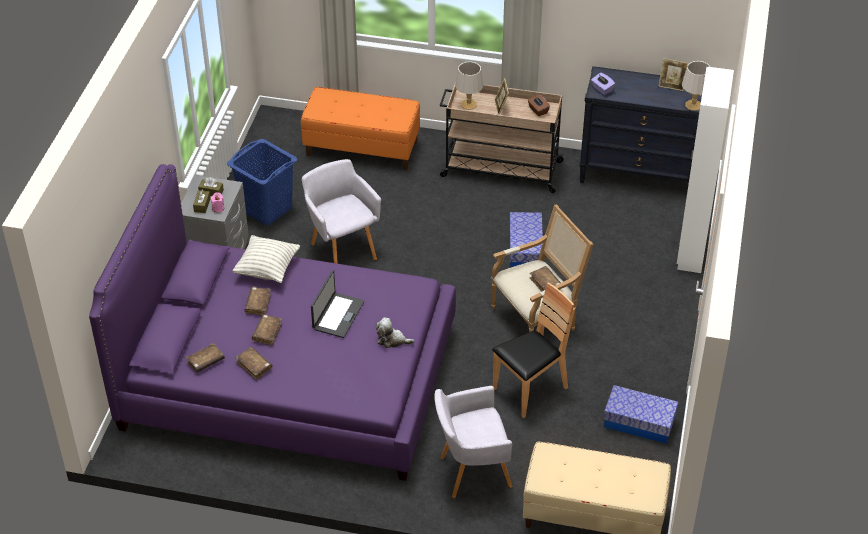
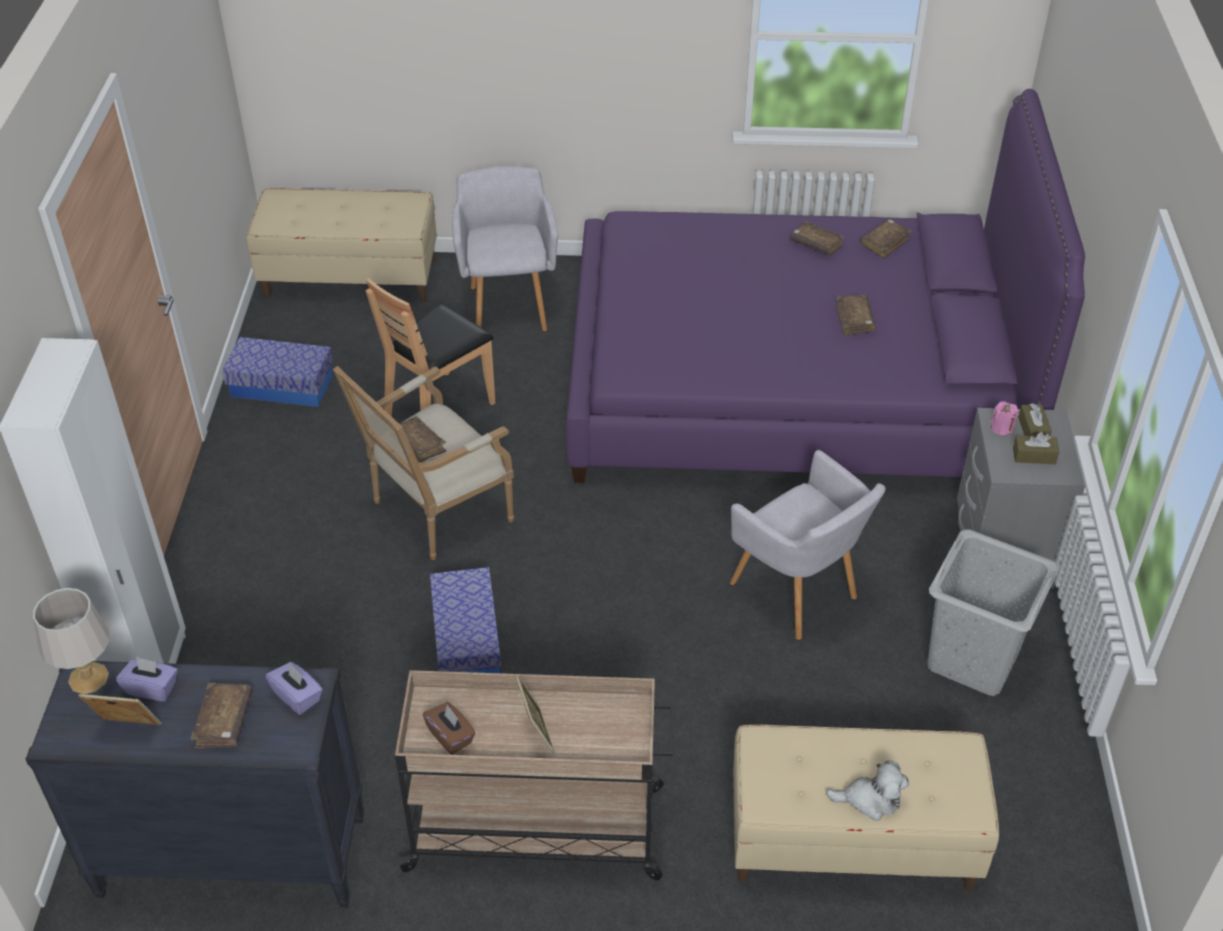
camera: 170 degrees right, 0 degrees up
blue laundry basket [227,139,297,225] -> grey laundry basket [927,529,1059,696]
pillow [232,235,300,283] -> none
brown book [252,314,282,346] -> brown book moved to [191,683,253,748]
orange bench [301,87,420,170] -> beige bench [733,725,999,891]
laptop [311,270,364,338] -> none
plush toy [375,317,415,348] -> plush toy moved to [826,760,909,821]
grey armchair [434,386,512,498] -> grey armchair turned 75 degrees counterclockwise [452,166,558,332]
grey table lamp [455,61,483,110] -> none
none -> purple tissue box [116,657,178,702]

